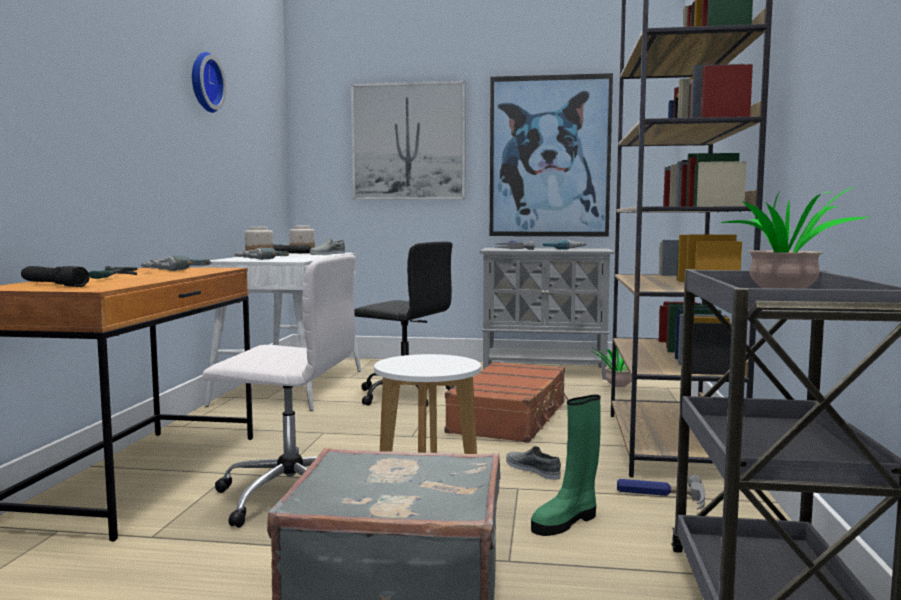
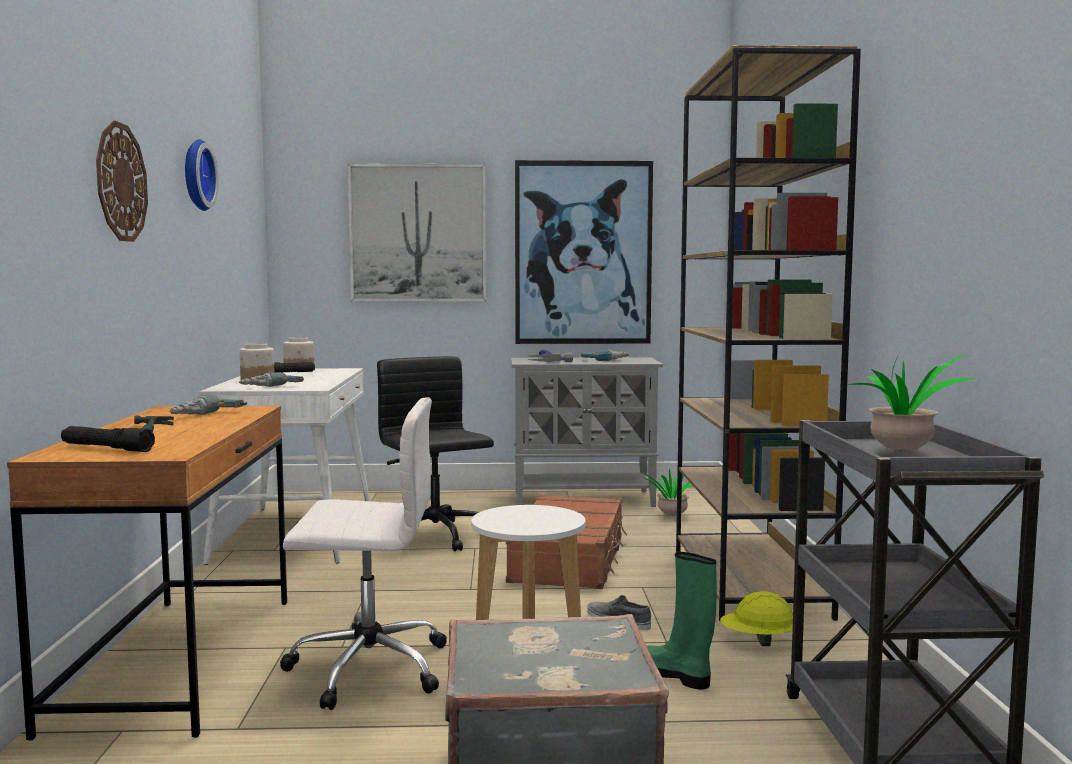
camera: 10 degrees left, 0 degrees up
grey shoe [310,238,345,255] -> none
black office chair [354,241,456,406] -> black office chair turned 135 degrees counterclockwise [377,356,494,552]
green boot [531,395,601,536] -> green boot turned 90 degrees clockwise [647,552,717,690]
hammer [617,474,705,510] -> yellow hard hat [720,591,793,646]
none -> wall clock [96,121,148,242]

